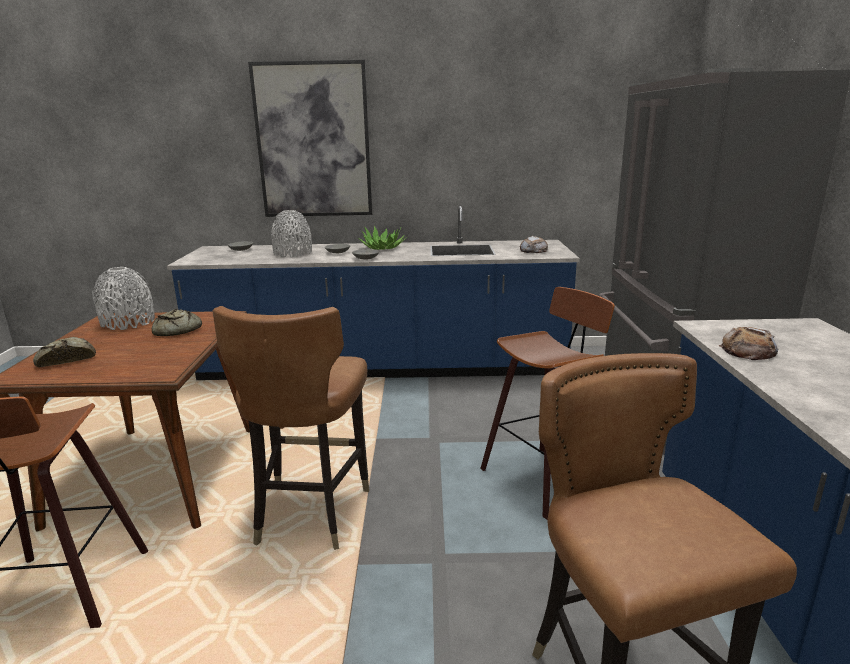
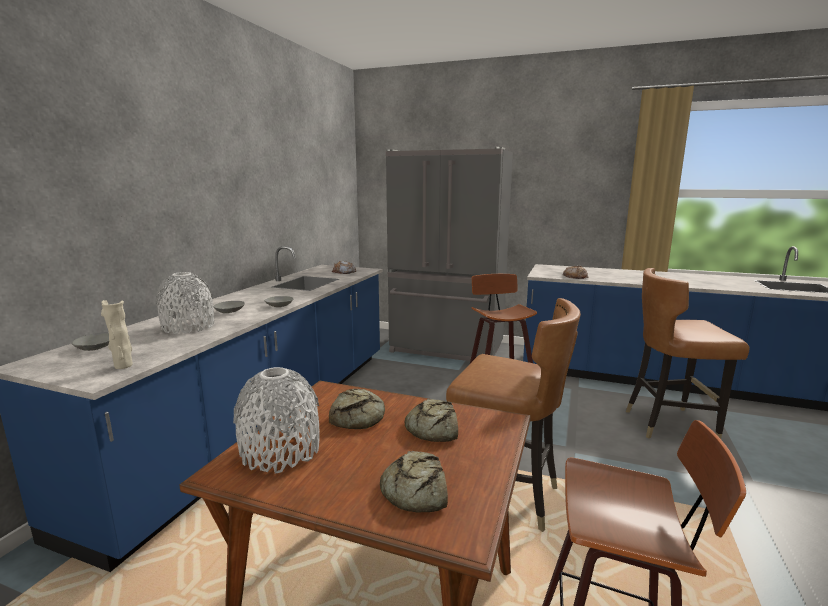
camera: 70 degrees left, 5 degrees down
picture [248,60,373,217] -> none
potted plant [358,226,407,250] -> none
none -> beige vase [101,300,133,369]
none -> bread [404,399,458,442]

